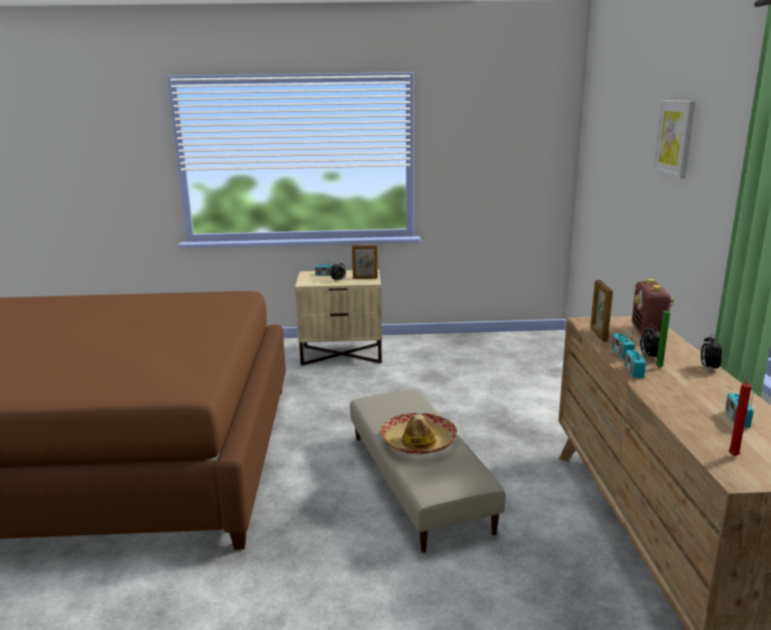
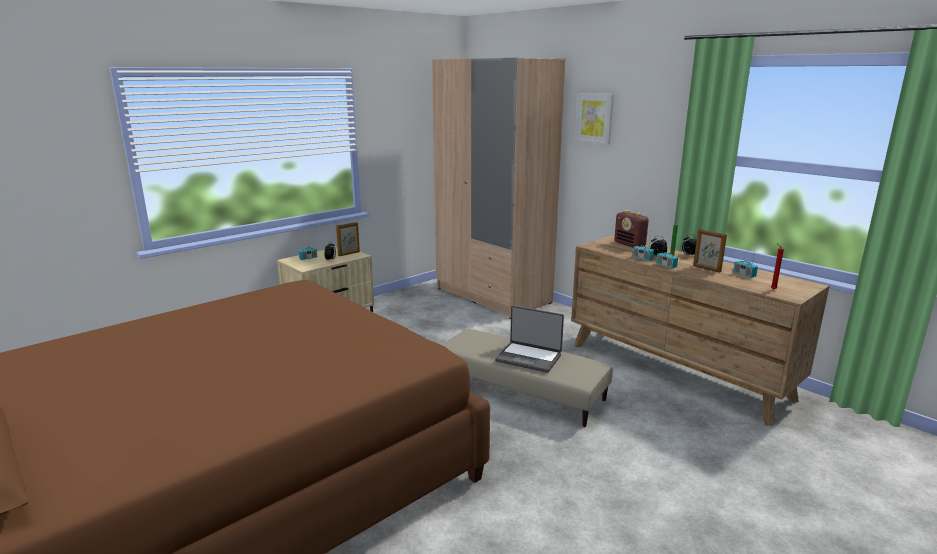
camera: 40 degrees left, 0 degrees up
hat [380,413,457,454] -> laptop [495,306,564,373]
picture frame [590,280,613,342] -> picture frame moved to [693,229,727,273]
none -> beige wardrobe [432,58,566,319]

